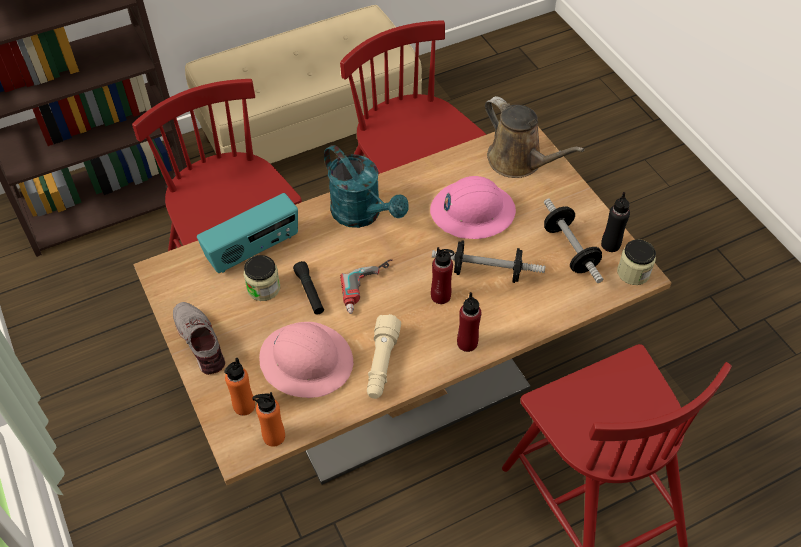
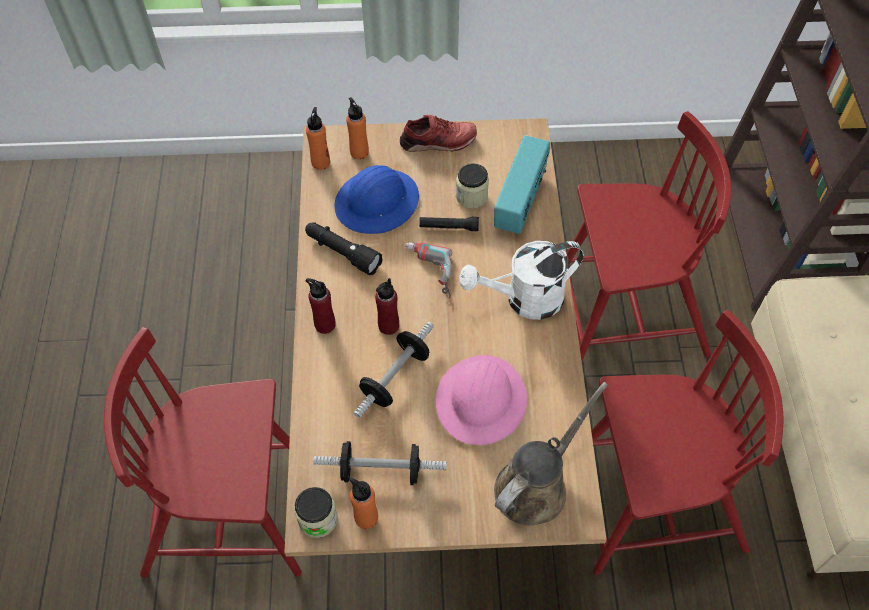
camera: 115 degrees right, 5 degrees up
grey shoe [173,302,225,375] -> red shoe [400,115,477,152]
radio [197,193,298,273] -> radio turned 150 degrees counterclockwise [494,135,550,234]
pink hard hat [259,322,353,398] -> blue hard hat [335,165,419,234]
turquoise watering can [324,145,409,228] -> white watering can [459,241,584,320]
beige flashlight [367,314,401,399] -> black flashlight [305,222,383,275]
brown watering can [485,96,585,178] -> brown watering can turned 150 degrees clockwise [494,382,608,526]
black bottle [601,192,630,252] -> orange bottle [349,478,378,529]

